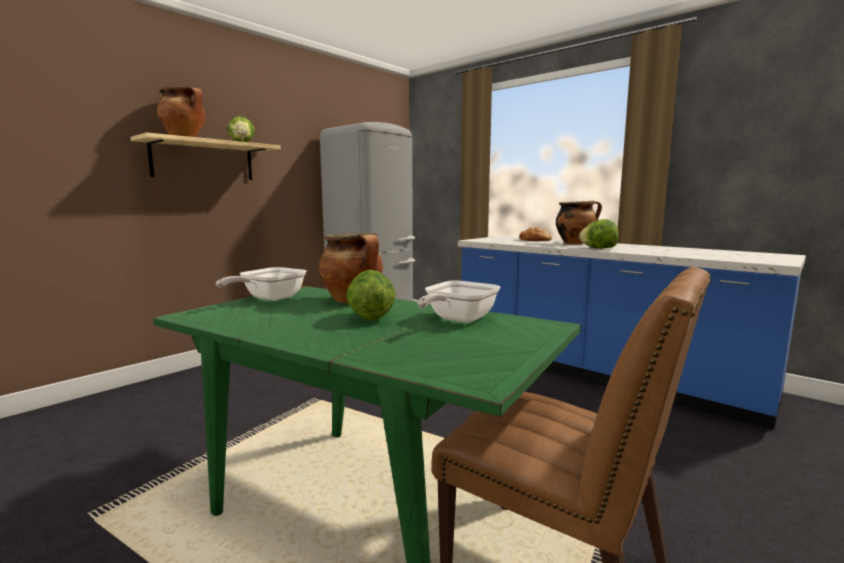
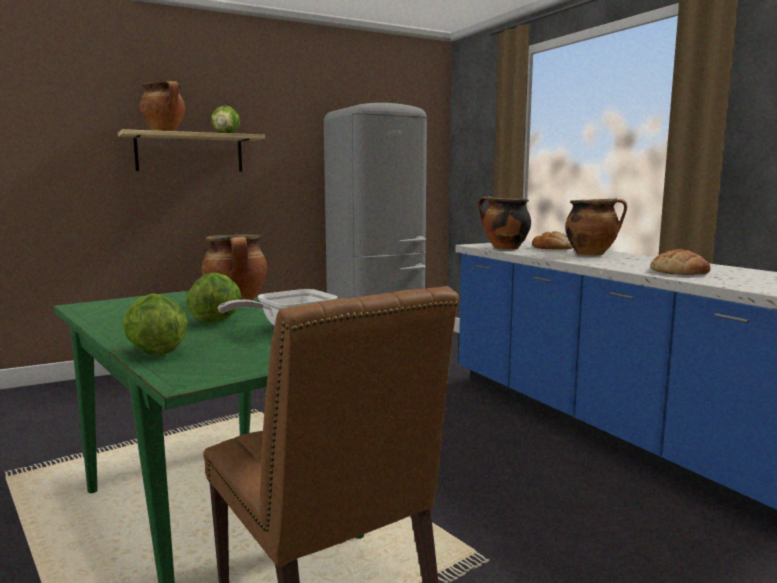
camera: 20 degrees right, 0 degrees up
frying pan [216,267,306,301] -> none
lettuce [579,219,619,249] -> lettuce moved to [123,293,188,355]
none -> cooking pot [478,196,531,250]
none -> bread [650,249,711,275]

